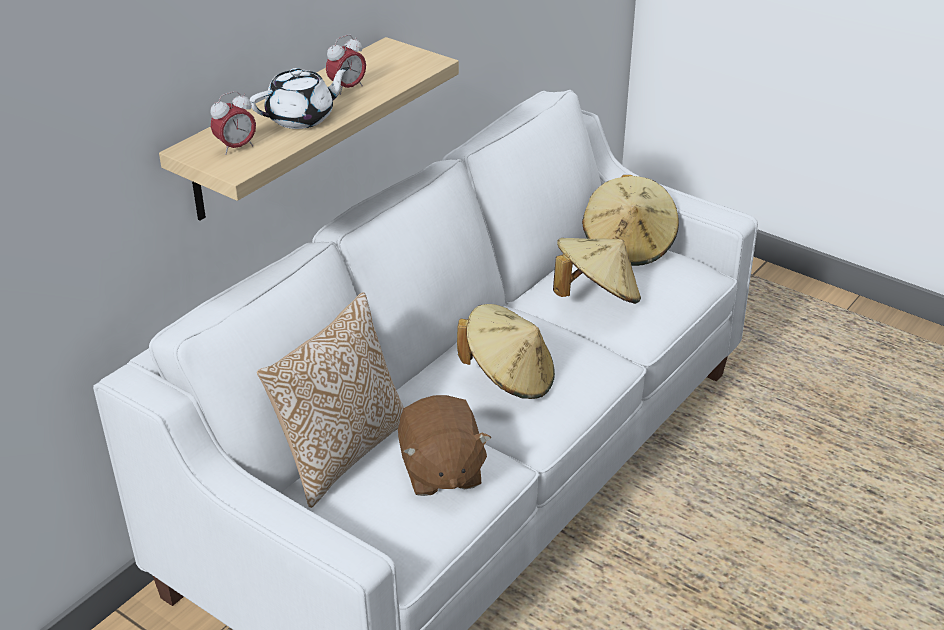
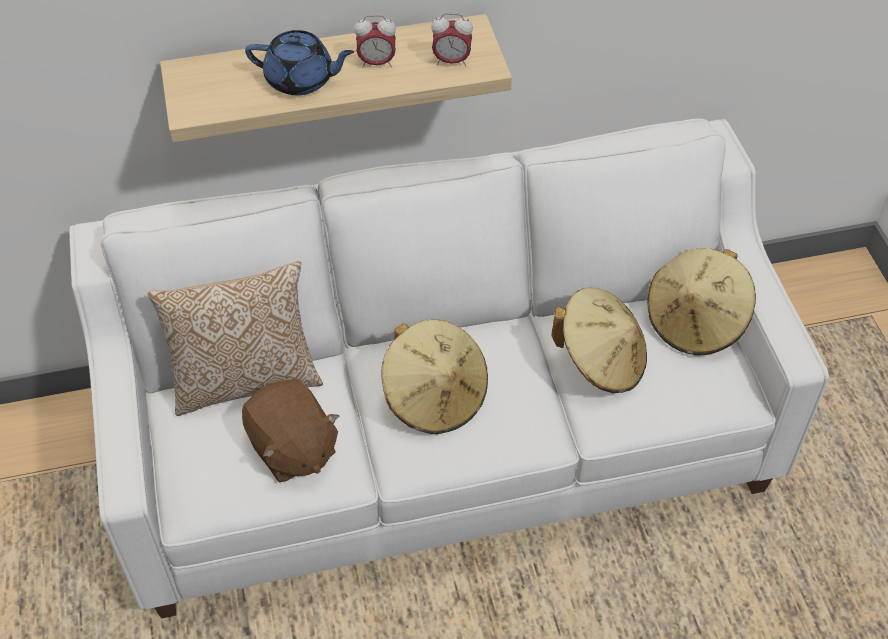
camera: 40 degrees right, 15 degrees up
alarm clock [210,91,256,155] -> alarm clock moved to [431,13,473,67]
white teapot [250,67,350,129] -> blue teapot [245,30,354,95]
brown plush toy [398,395,491,496] -> brown plush toy turned 60 degrees counterclockwise [242,379,339,483]

